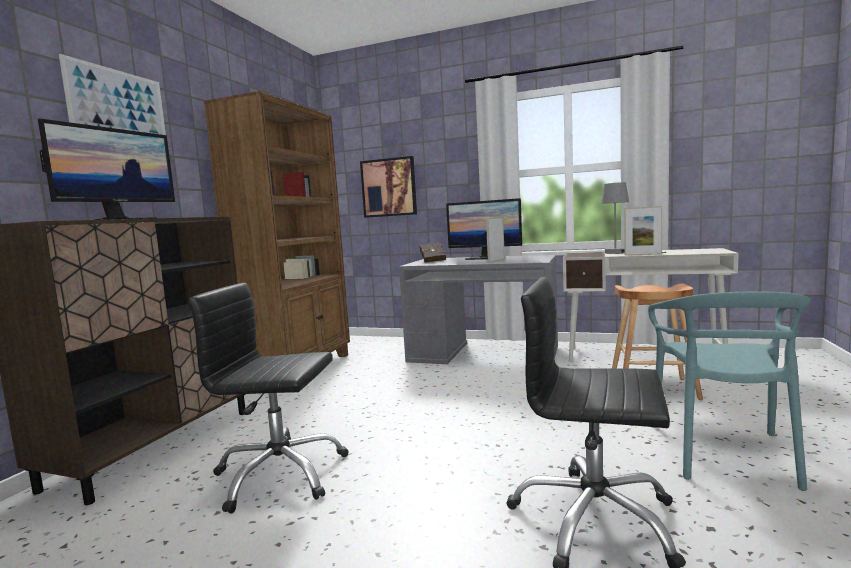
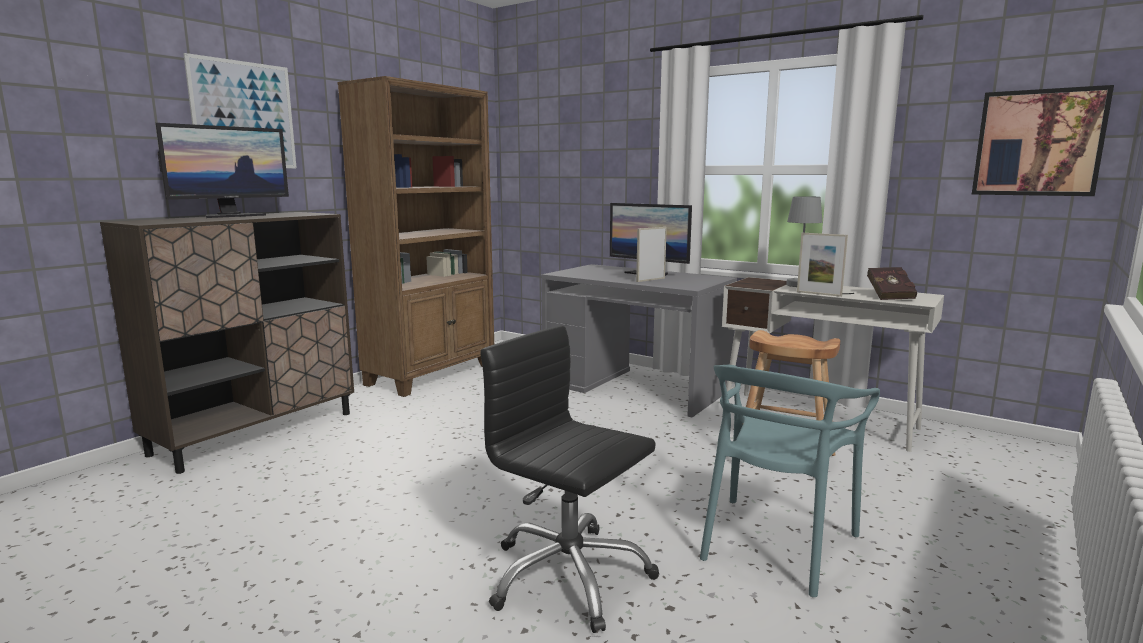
camera: 15 degrees right, 5 degrees up
black office chair [189,283,349,514] -> none
picture [360,156,417,218] -> picture moved to [972,85,1114,196]
red book [419,242,446,263] -> red book moved to [867,267,917,300]

